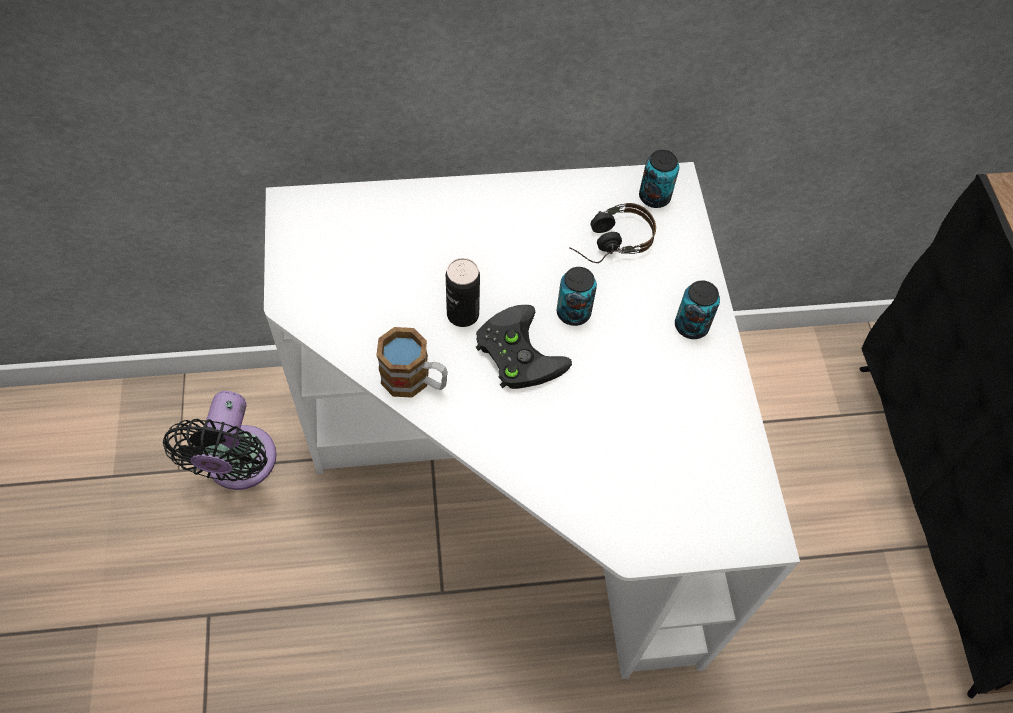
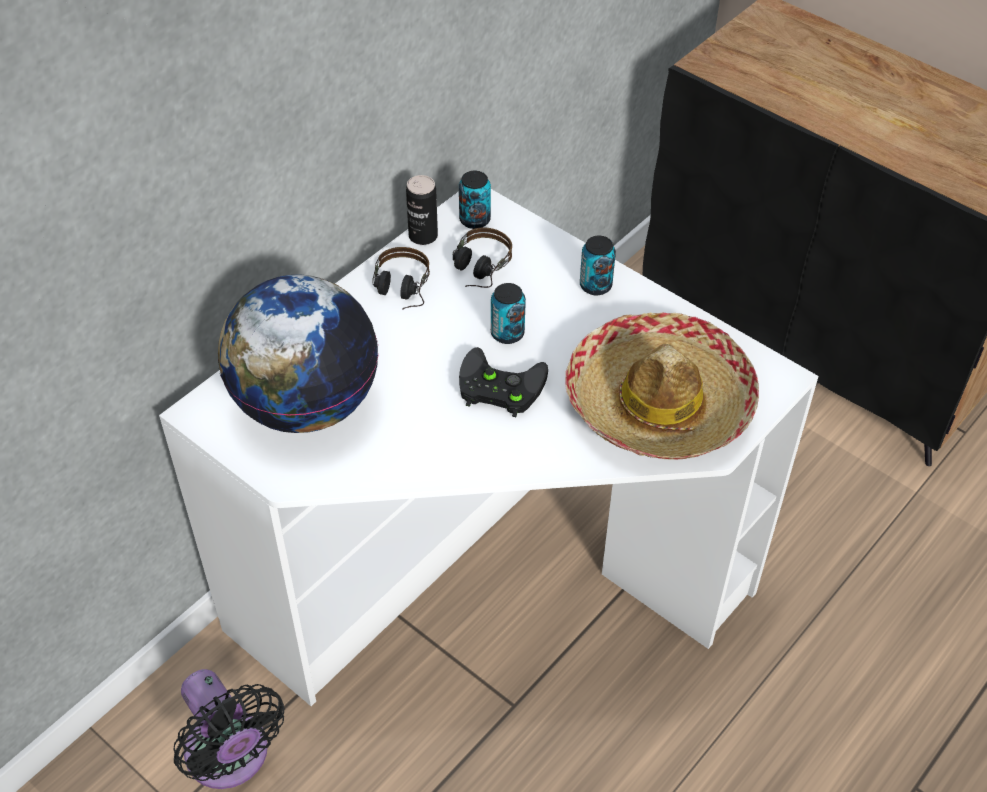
camera: 40 degrees left, 10 degrees down
mug [376,327,448,398] -> none
can [446,258,480,327] -> can moved to [406,175,438,245]
none -> globe [218,274,378,433]
none -> headphones [372,247,430,310]
none -> hat [565,312,759,459]

